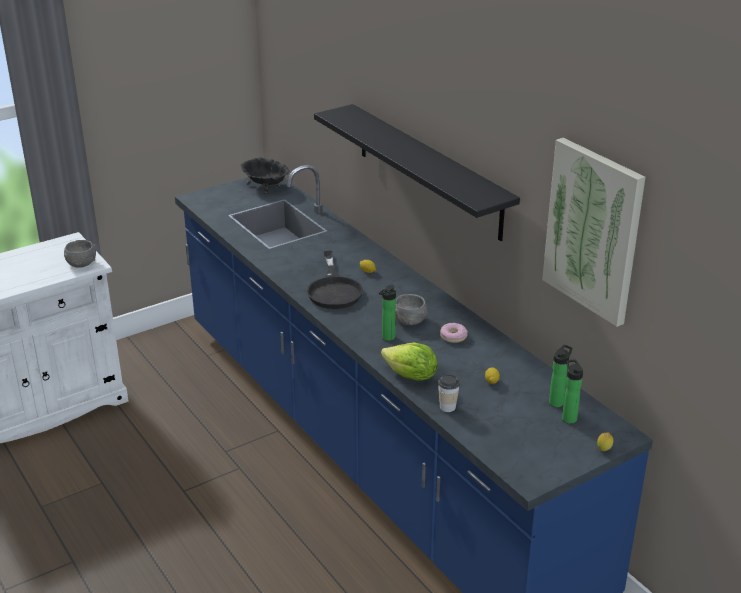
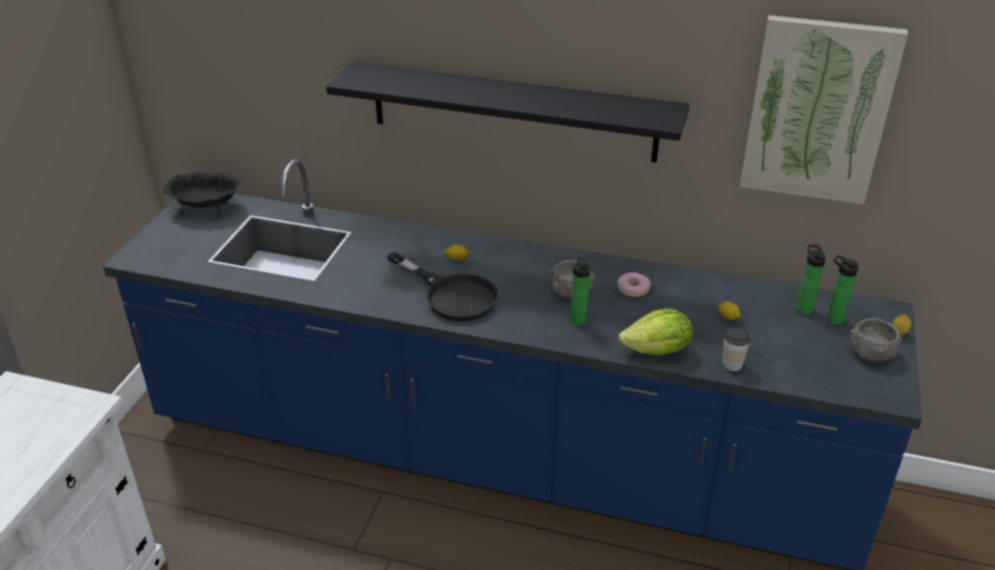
camera: 40 degrees left, 5 degrees up
grey bowl [64,240,96,268] -> grey bowl moved to [850,318,902,362]

